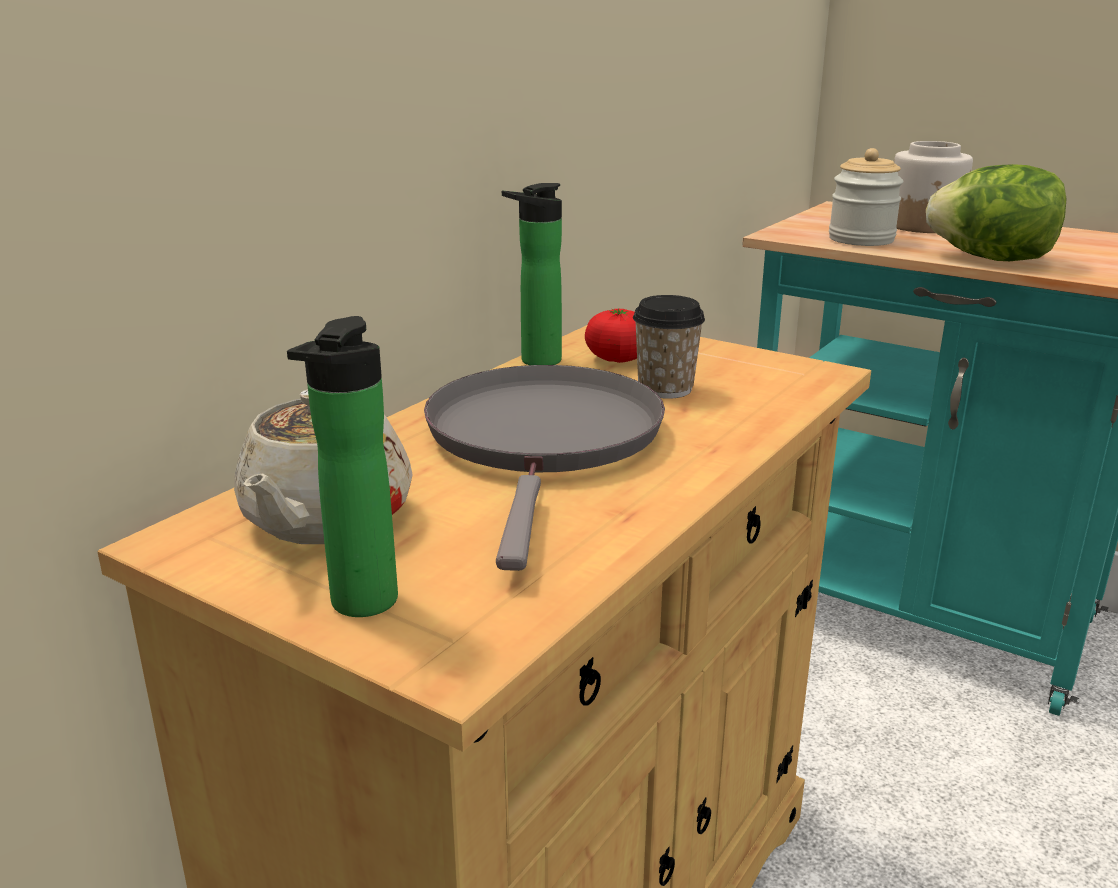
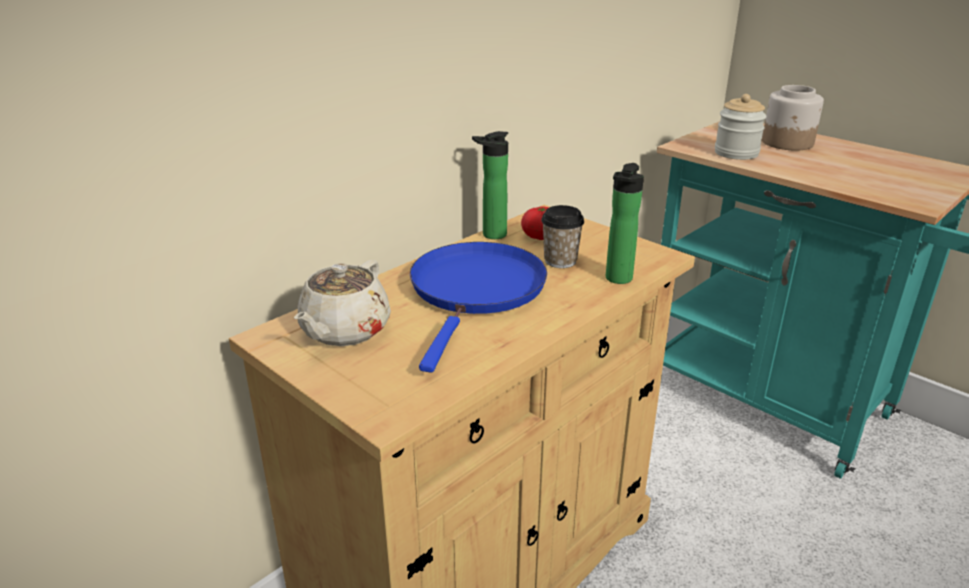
camera: 10 degrees right, 5 degrees up
bottle [287,316,398,617] -> bottle moved to [606,163,644,284]
grey frying pan [424,365,665,571] -> blue frying pan [410,242,547,372]
lettuce [926,164,1066,261] -> none

